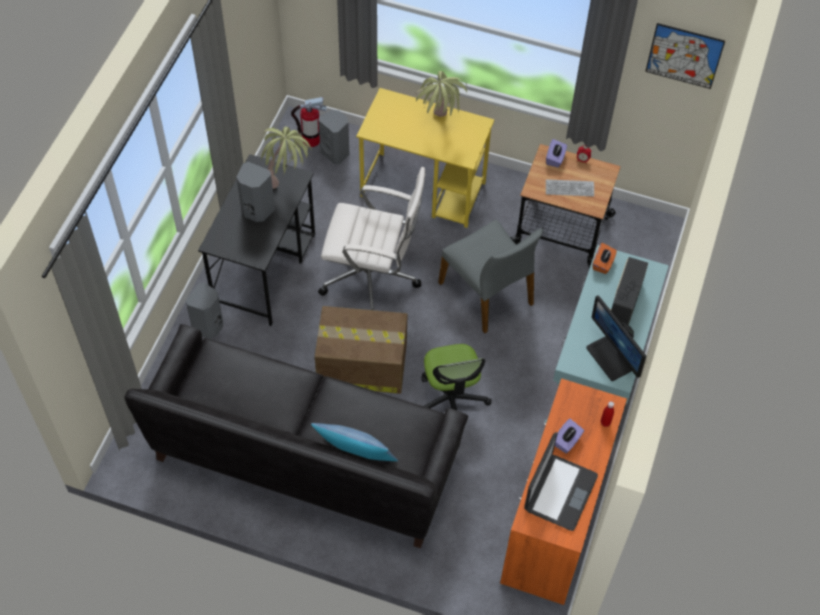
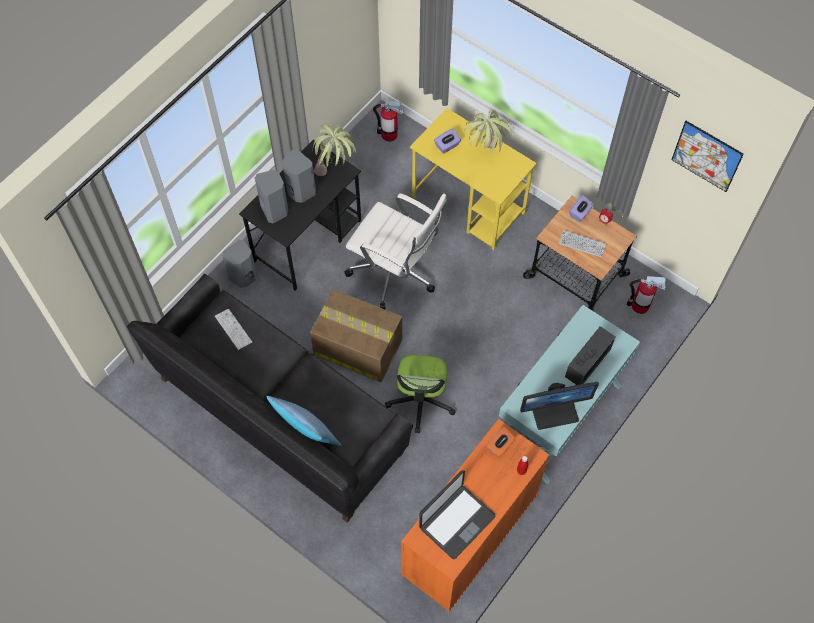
camera: 20 degrees right, 5 degrees up
grey speaker [318,109,349,164] -> grey speaker moved to [255,170,288,224]
grey chair [438,220,543,333] -> none
purple tissue box [555,419,584,453] -> purple tissue box moved to [434,129,461,154]
monitor [586,295,646,381] -> monitor turned 90 degrees counterclockwise [520,382,599,430]
orange tissue box [593,243,617,274] -> orange tissue box moved to [486,426,516,458]
none -> keyboard [215,309,252,350]
none -> fire extinguisher [627,276,666,314]

